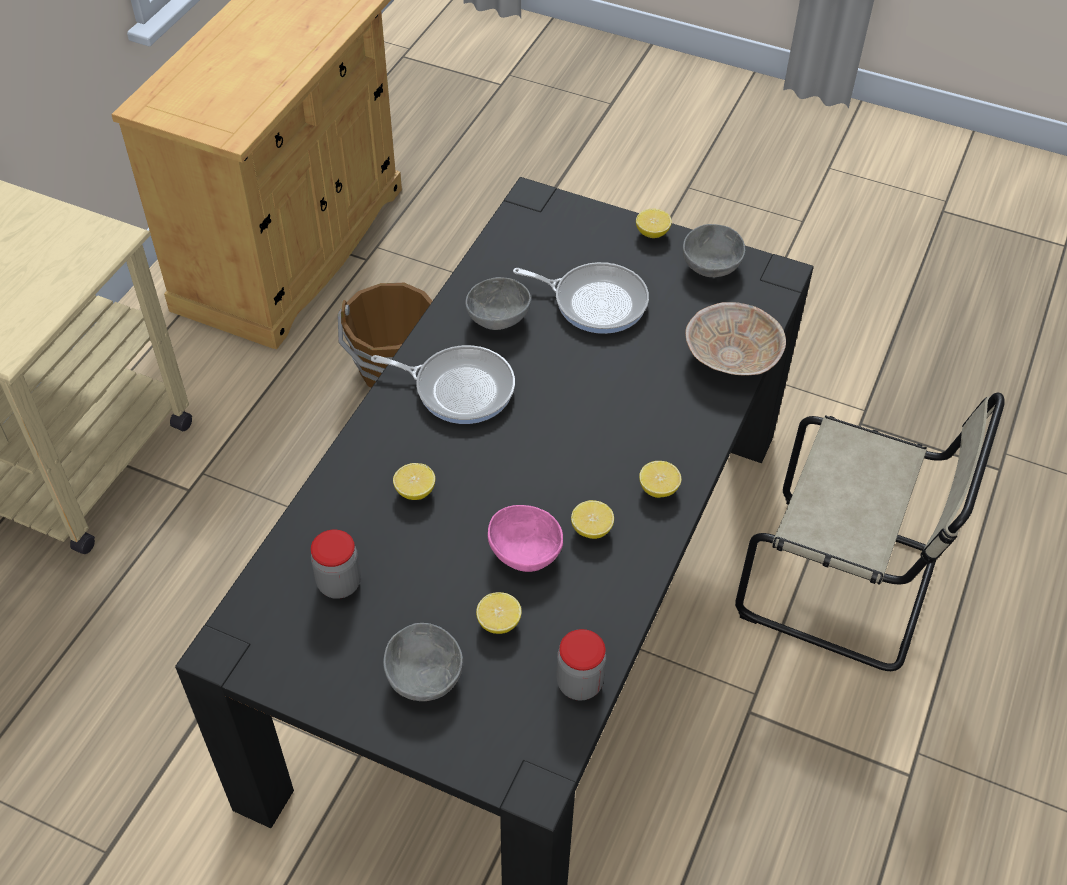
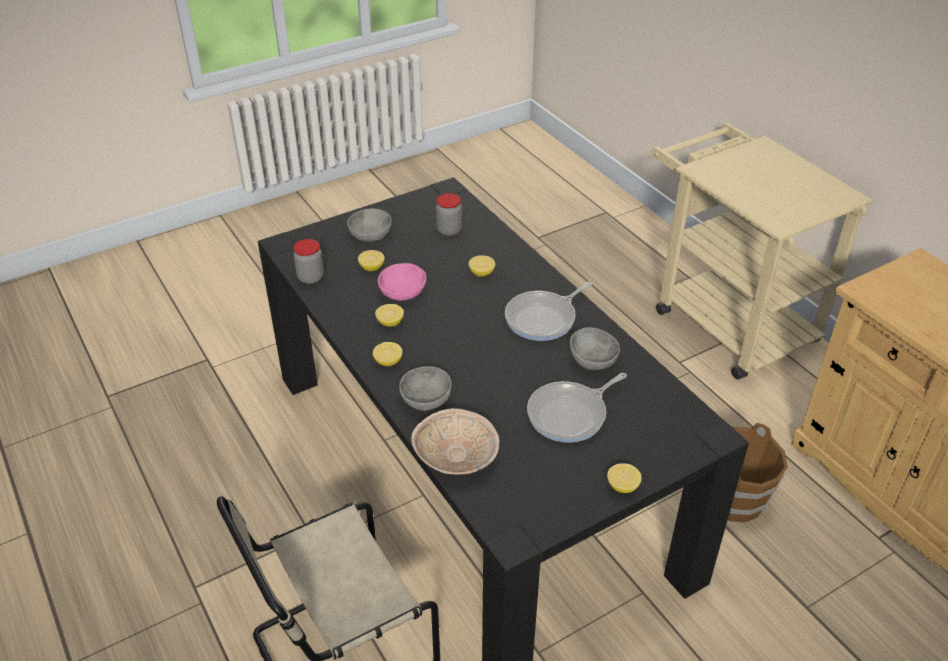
camera: 125 degrees right, 10 degrees down
grey bowl [683,224,745,277] -> grey bowl moved to [399,366,452,411]

